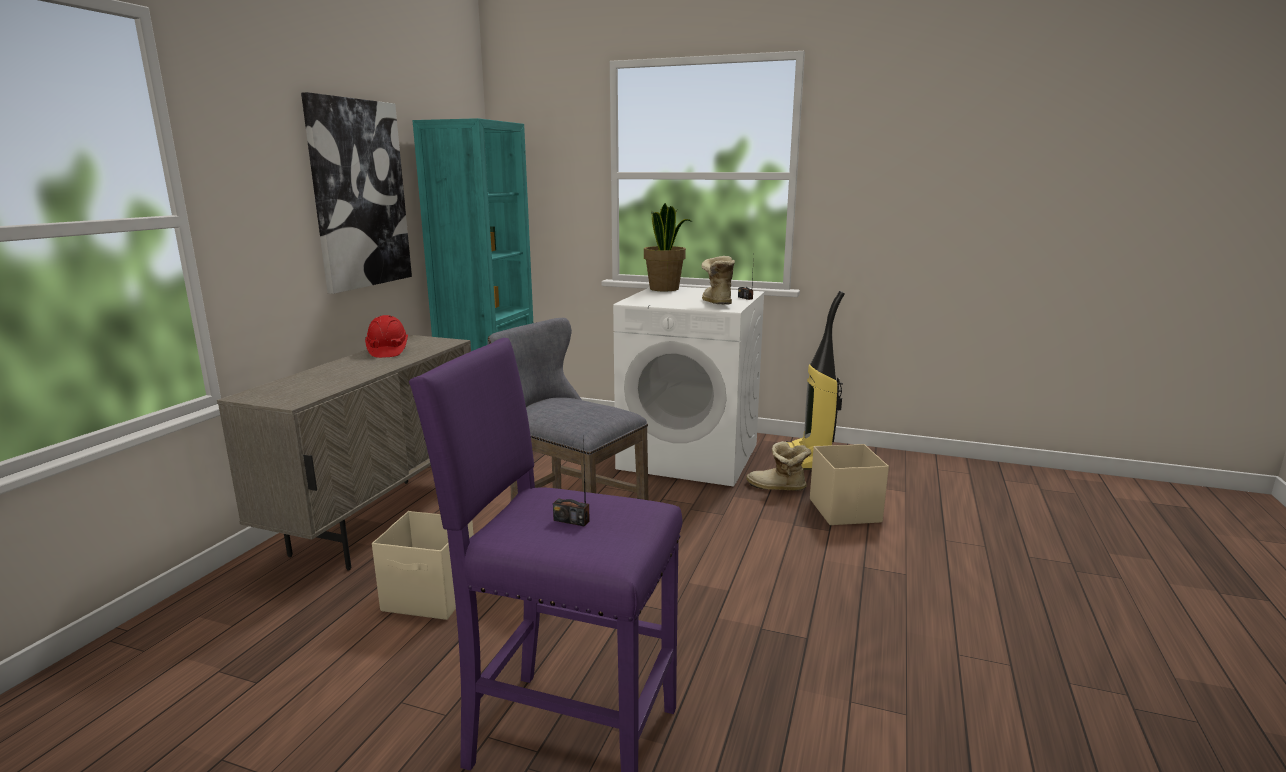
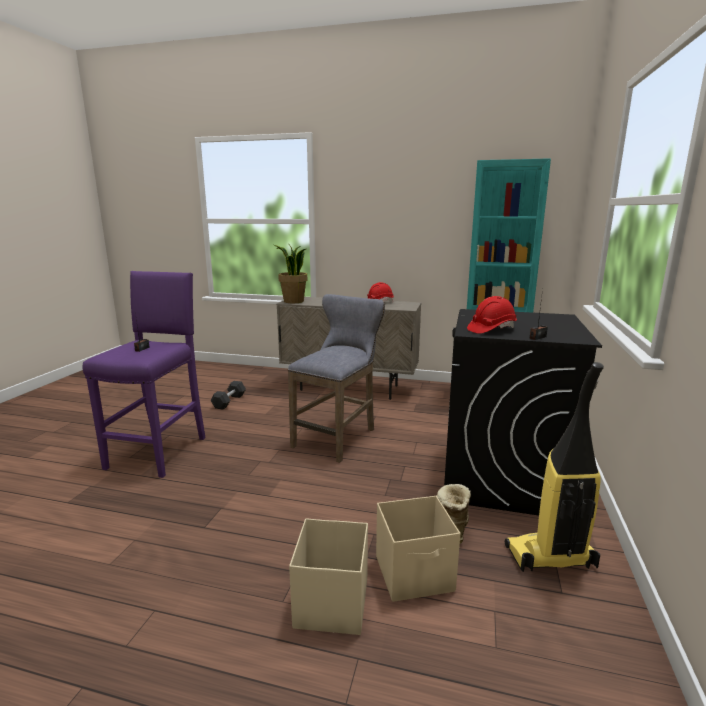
camera: 85 degrees right, 0 degrees up
picture [301,92,412,294] -> none
beige storage box [372,511,473,620] -> beige storage box moved to [289,518,368,635]
white washing machine [613,287,765,487] -> black washing machine [444,309,602,516]
potted plant [644,203,692,291] -> potted plant moved to [274,243,307,303]
boot [701,256,735,304] -> red hard hat [467,296,517,334]
none -> black dumbbell [211,381,246,409]

